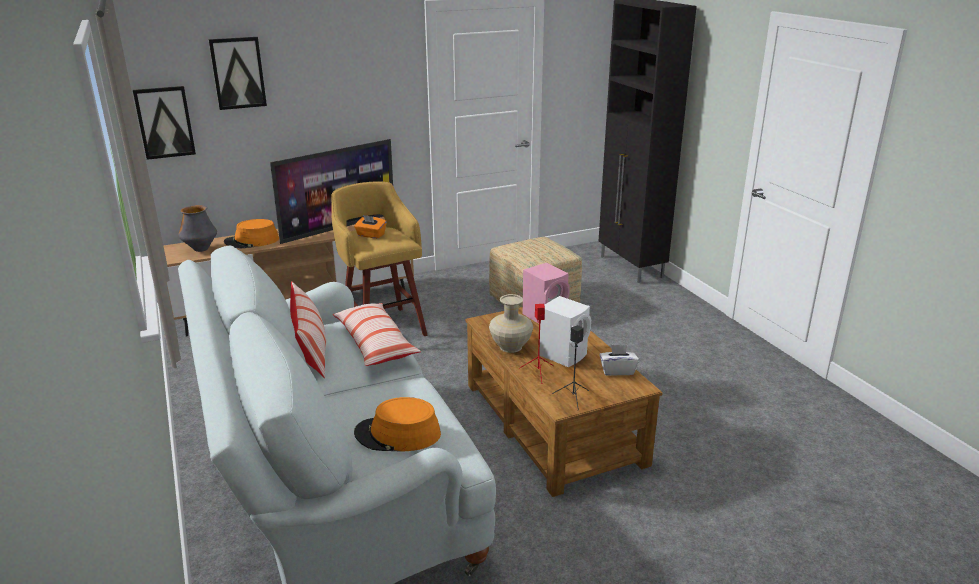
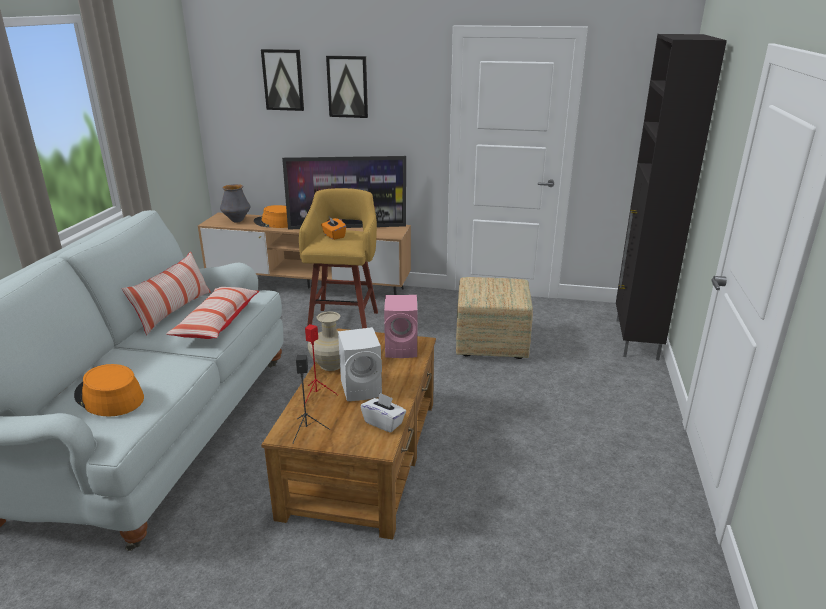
camera: 35 degrees right, 0 degrees up
picture [133,86,196,160] -> picture moved to [326,56,368,118]

